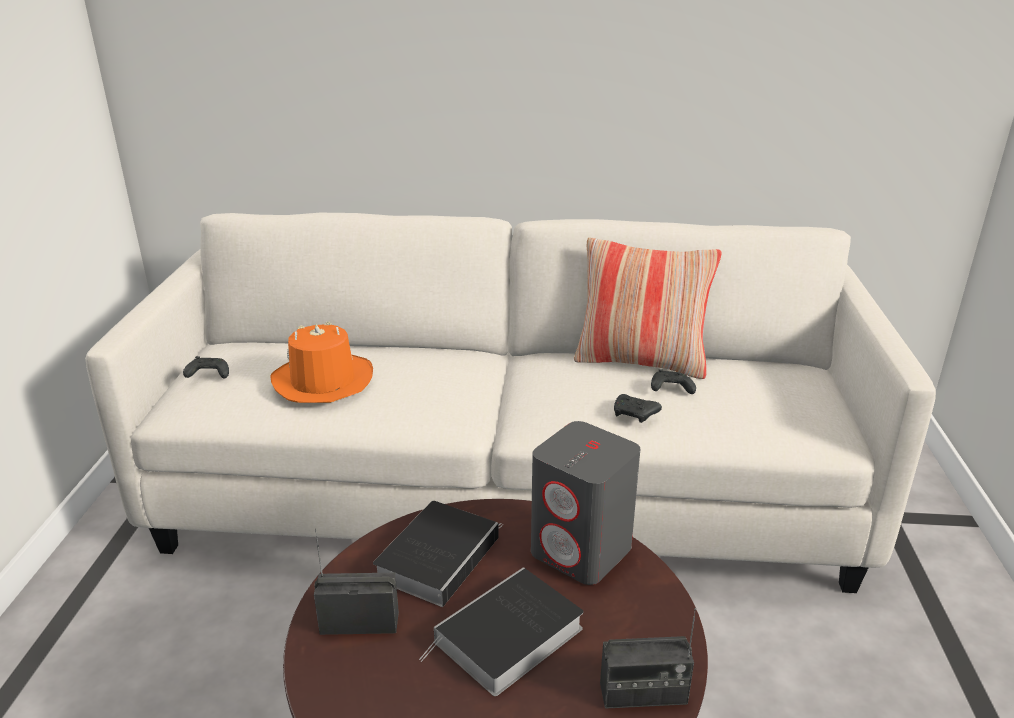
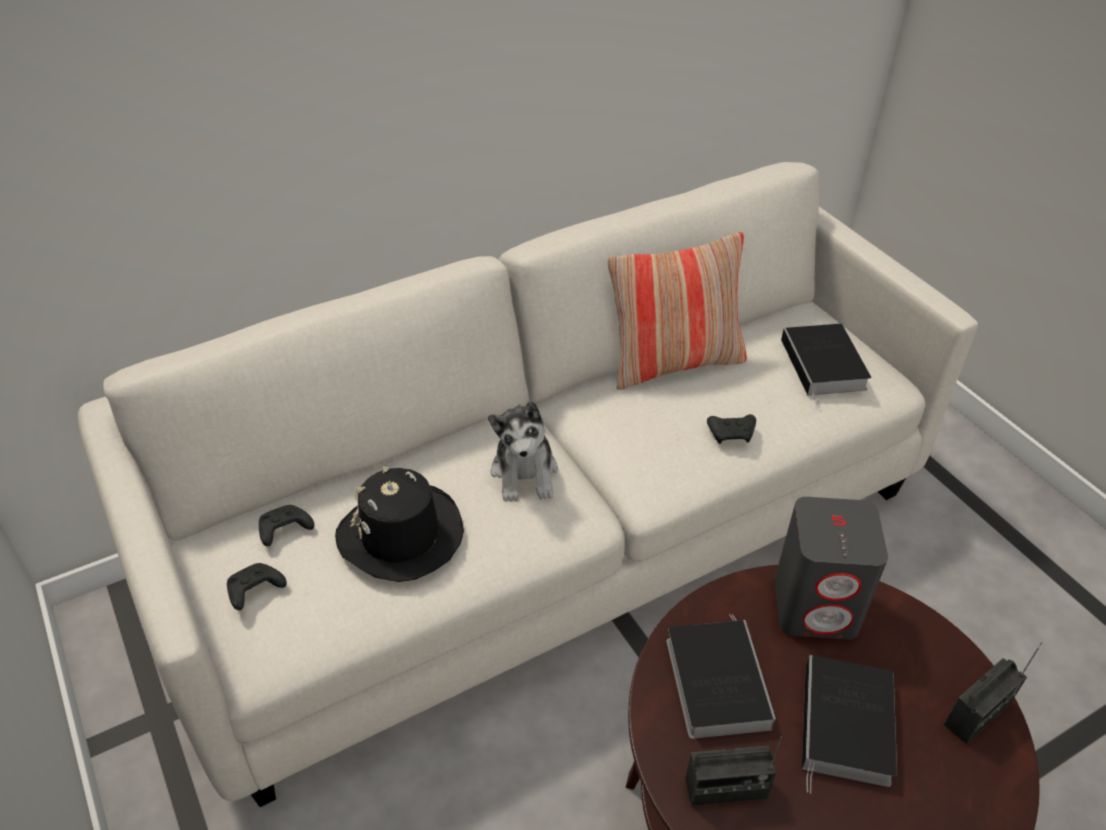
camera: 35 degrees left, 15 degrees up
orange hat [271,322,373,403] -> black hat [335,466,464,582]
radio [314,529,399,635] -> radio turned 150 degrees counterclockwise [685,737,782,806]
black game controller [651,369,696,394] -> black game controller moved to [259,505,314,546]
none -> plush toy [488,401,558,502]
none -> book [781,324,871,407]

